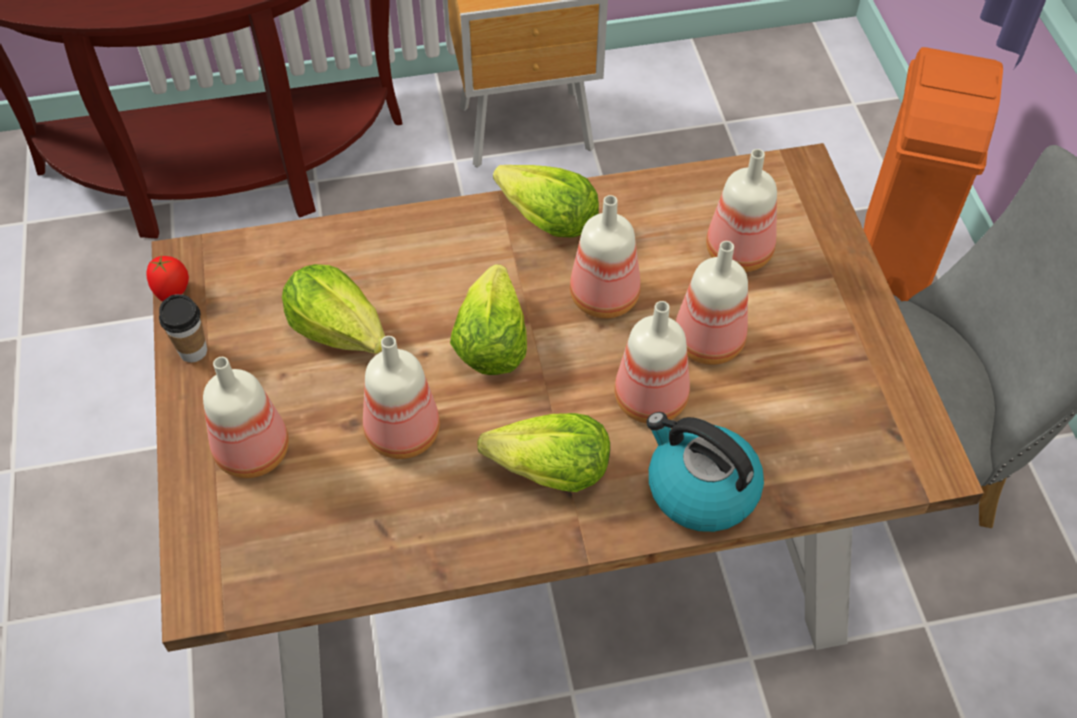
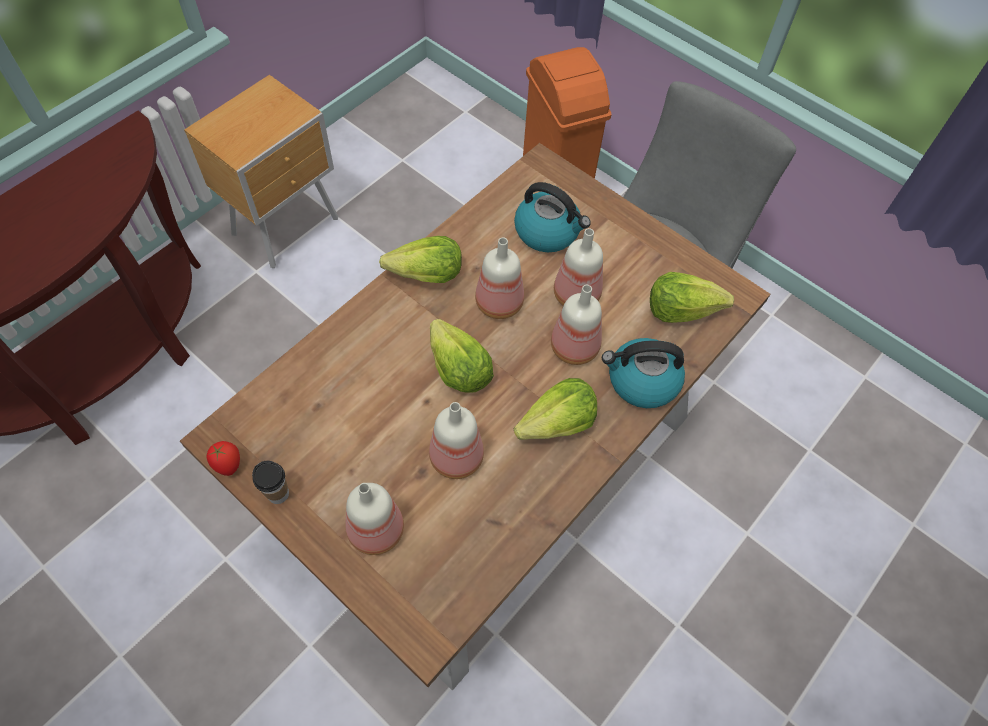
camera: 40 degrees left, 5 degrees up
lettuce [282,264,385,354] -> lettuce moved to [650,272,734,323]
bottle [706,149,777,272] -> kettle [514,182,591,252]

